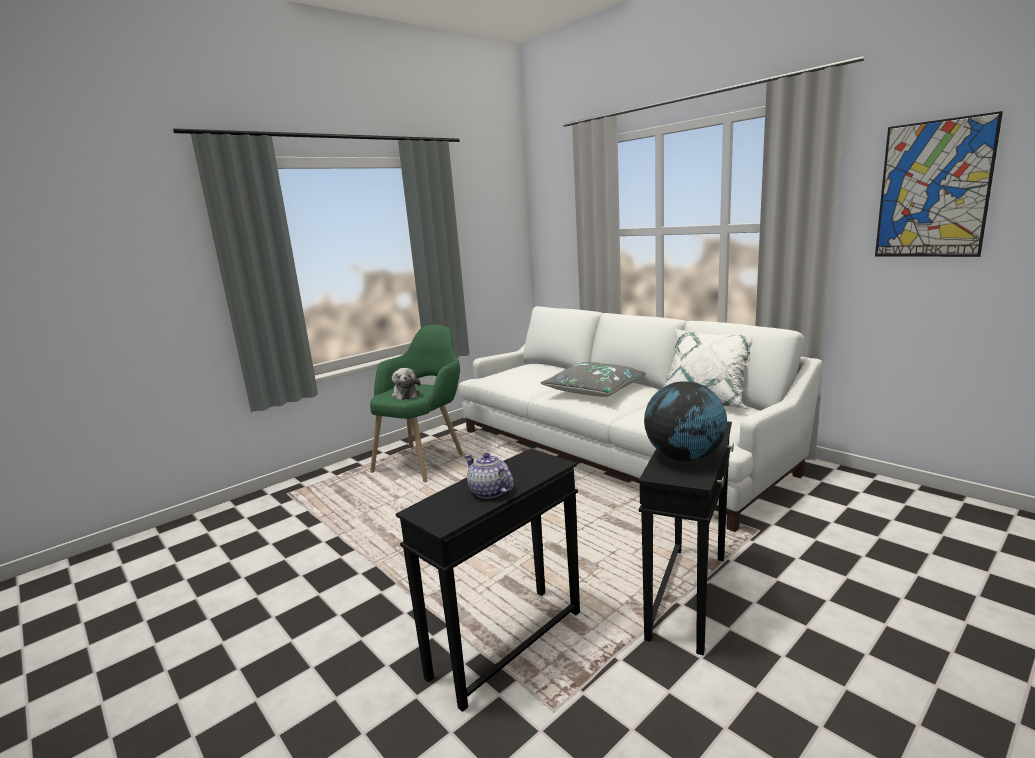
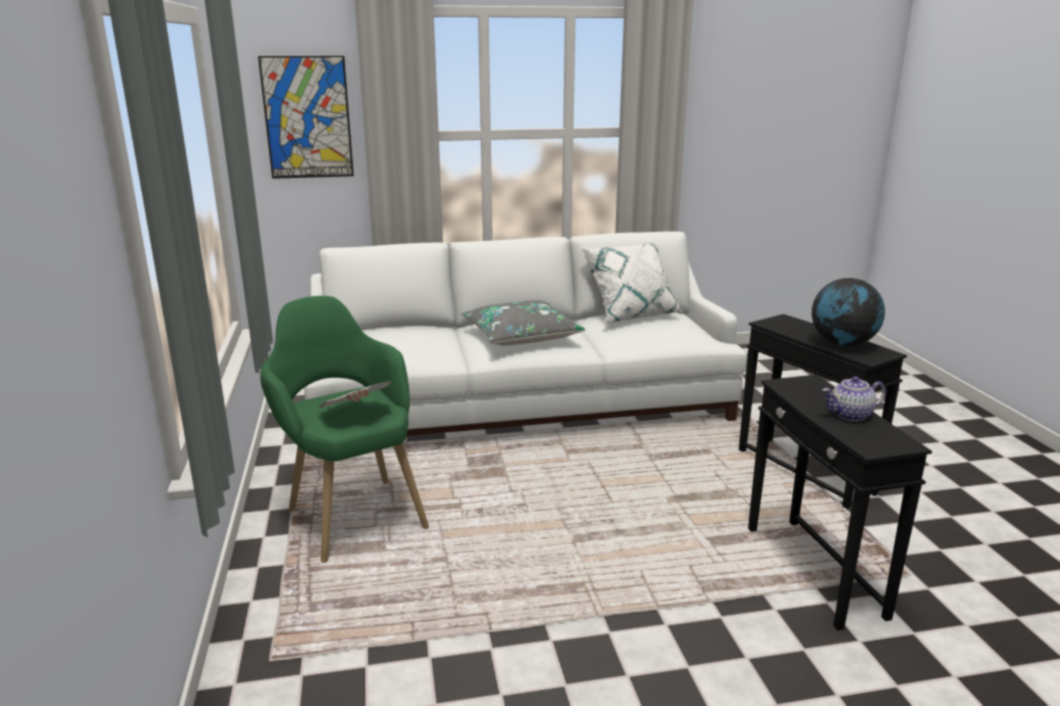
camera: 60 degrees left, 5 degrees up
plush toy [391,368,420,400] -> newspaper [317,381,392,409]
picture [875,111,1003,257] -> picture moved to [258,56,354,179]

